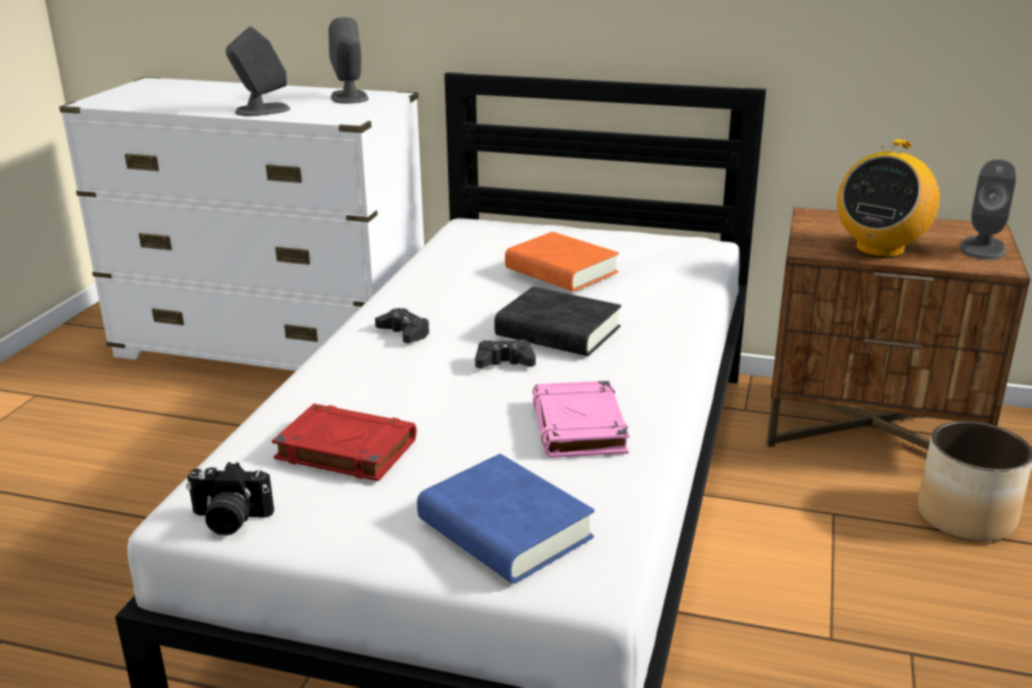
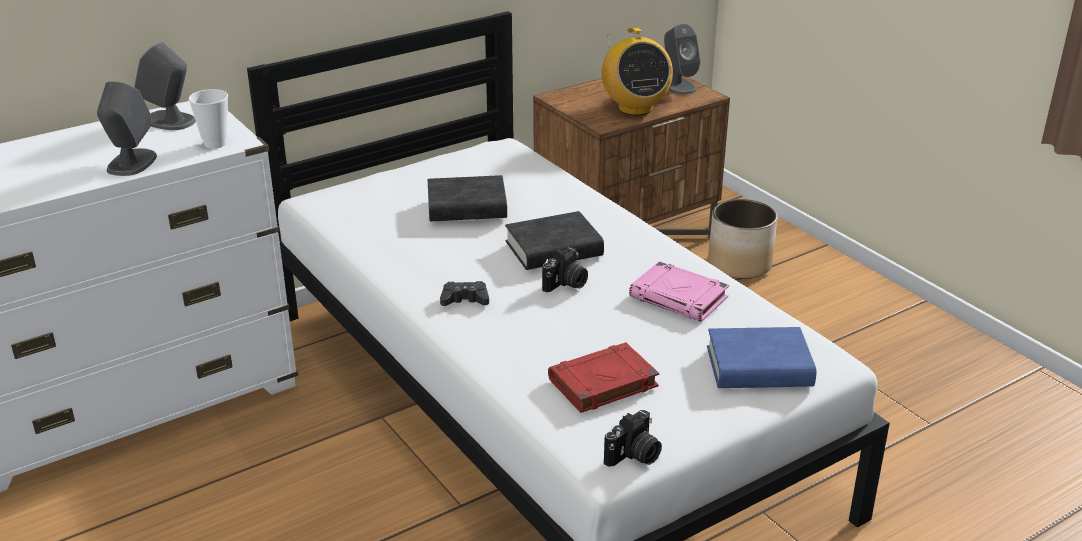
camera: 50 degrees left, 5 degrees up
black game controller [475,339,536,368] -> camera [542,247,588,292]
orange book [505,232,619,291] -> black book [427,175,507,221]
none -> cup [189,89,228,149]

